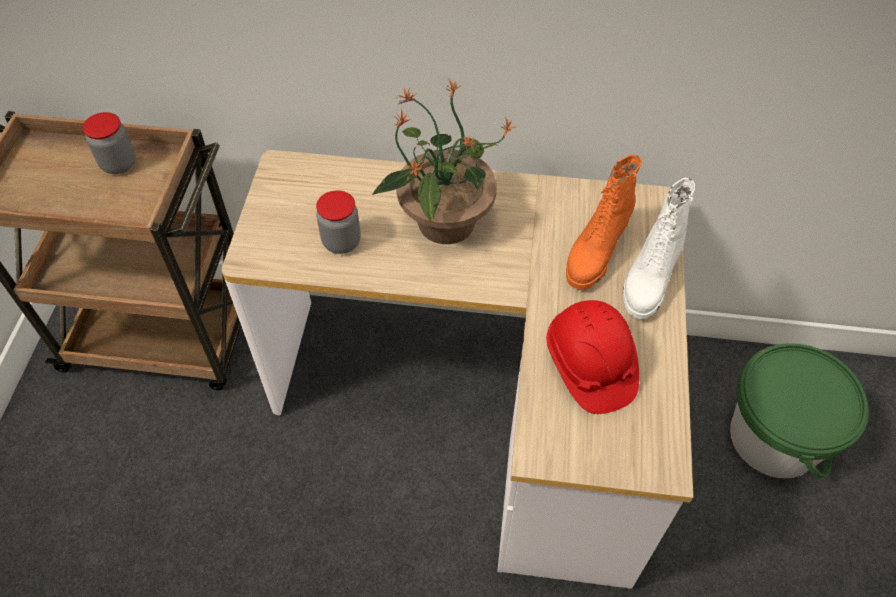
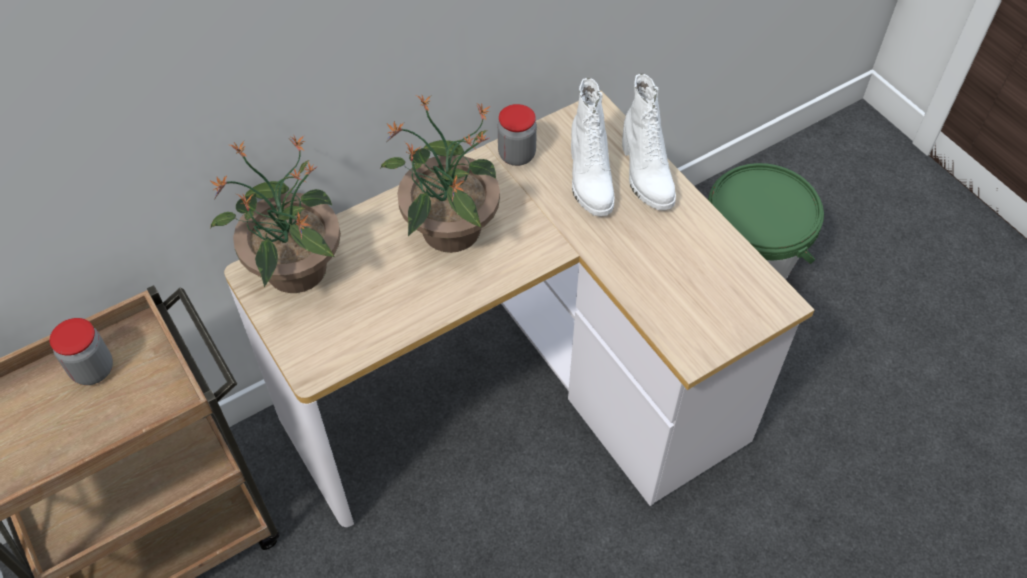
camera: 40 degrees left, 0 degrees up
jar [316,190,361,254] -> jar moved to [498,104,537,166]
red hard hat [547,300,639,414] -> none
orange boot [566,154,642,290] -> white boot [571,78,615,216]
none -> potted plant [209,136,341,293]

